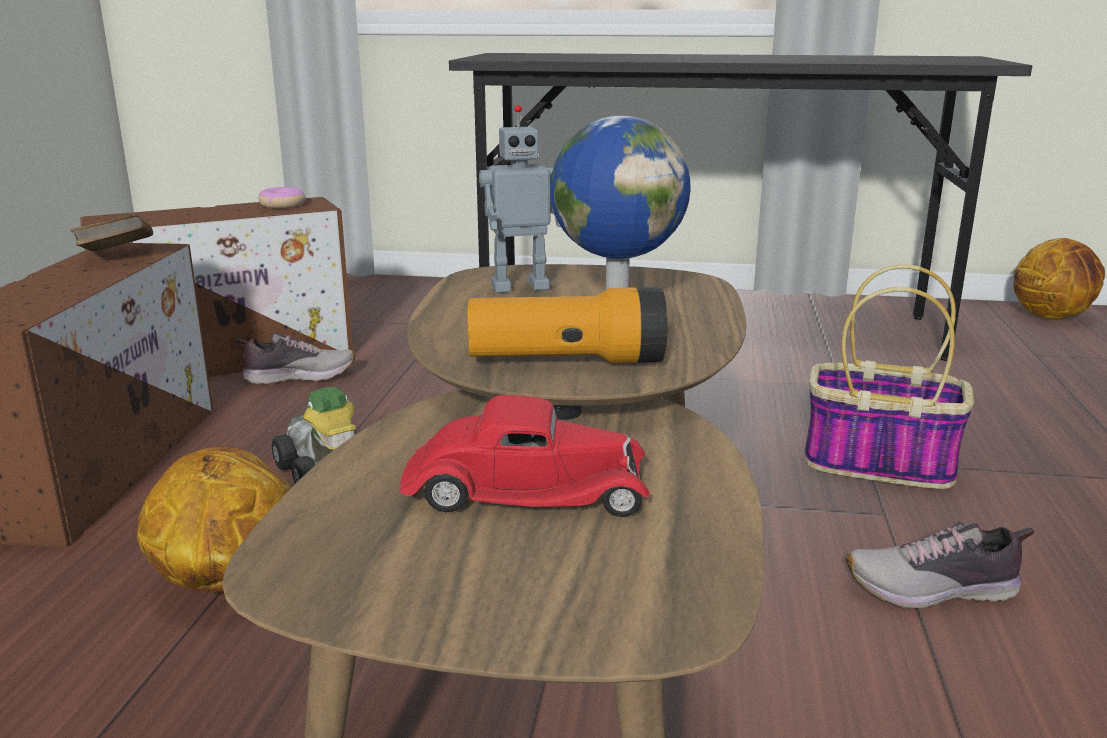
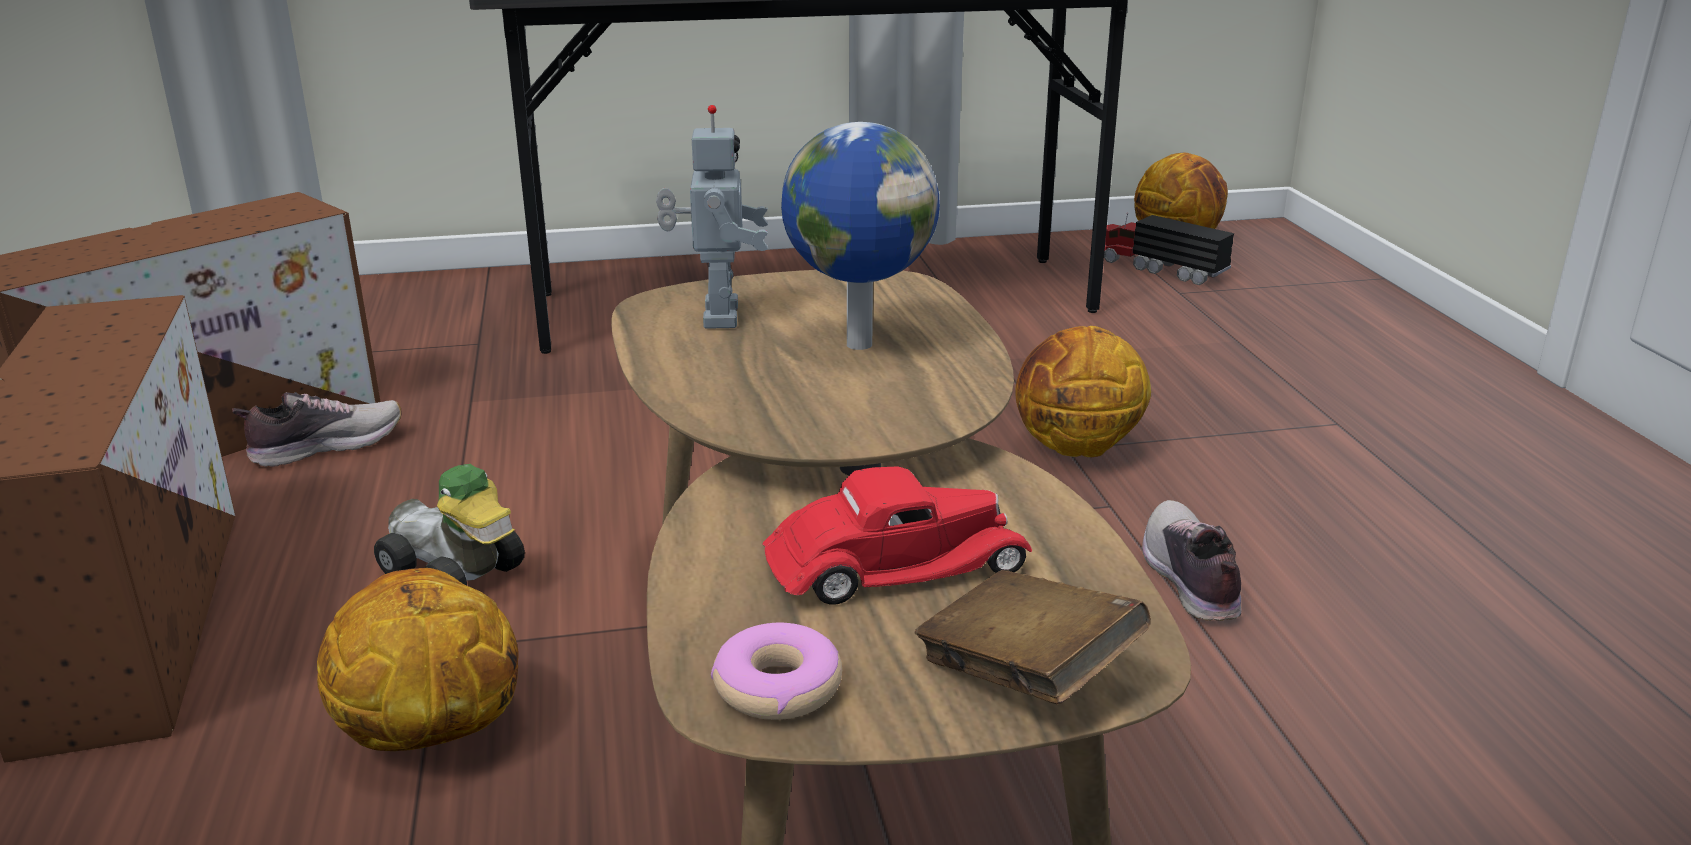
camera: 20 degrees left, 5 degrees up
brown book [70,215,153,251] -> brown book moved to [915,570,1151,705]
donut [258,187,306,208] -> donut moved to [711,623,842,720]
flashlight [467,287,667,363] -> none
toy robot [479,105,561,293] -> toy robot turned 60 degrees counterclockwise [656,105,768,329]
basket [805,264,974,489] -> basketball [1015,326,1151,457]
shoe [846,522,1034,609] -> shoe turned 105 degrees clockwise [1142,500,1241,621]
none -> toy truck [1104,213,1234,285]

